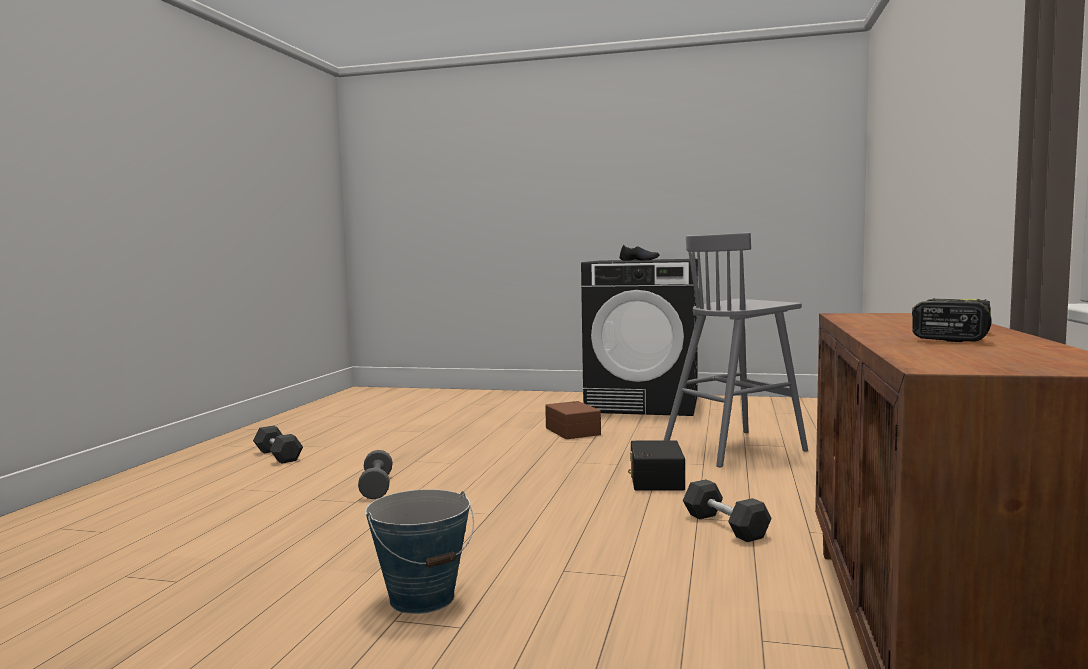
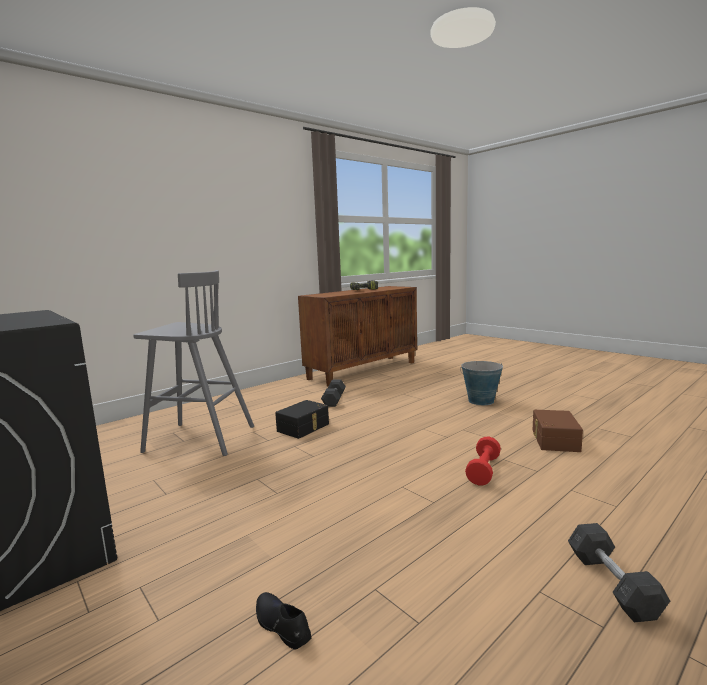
camera: 145 degrees left, 5 degrees up
grey dumbbell [358,450,393,499] -> red dumbbell [465,437,501,485]
brown storage box [545,401,601,439] -> brown storage box moved to [533,410,583,452]
black shoe [620,245,659,261] -> black shoe moved to [256,592,311,650]

